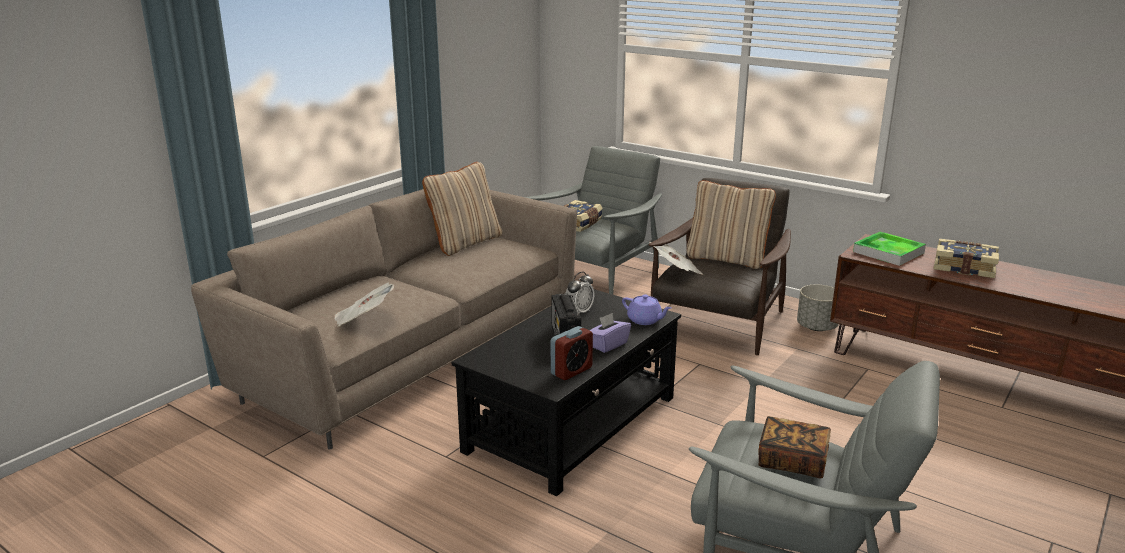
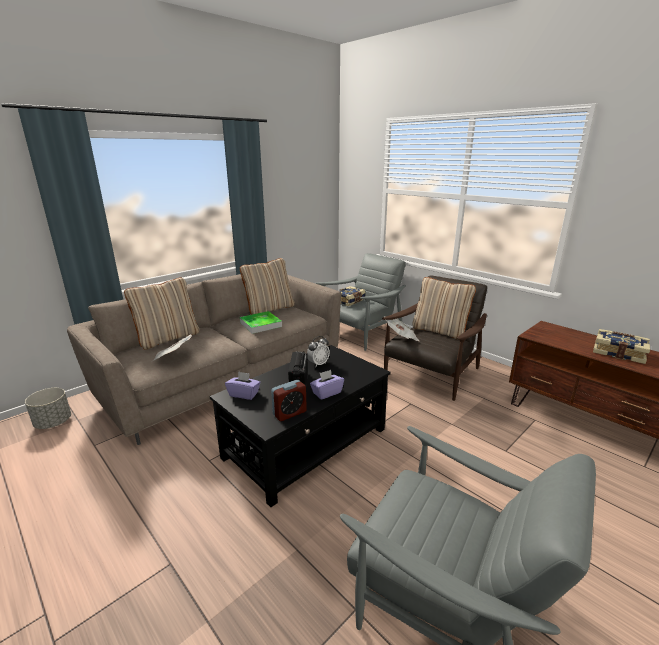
camera: 10 degrees right, 0 degrees up
purple teapot [622,295,671,325] -> none
book [758,416,831,479] -> none
grey planter [797,284,839,331] -> grey planter moved to [25,388,71,429]
tray [853,232,926,266] -> tray moved to [240,311,282,334]
none -> beige pillow [124,277,199,350]
none -> purple tissue box [225,371,261,400]

